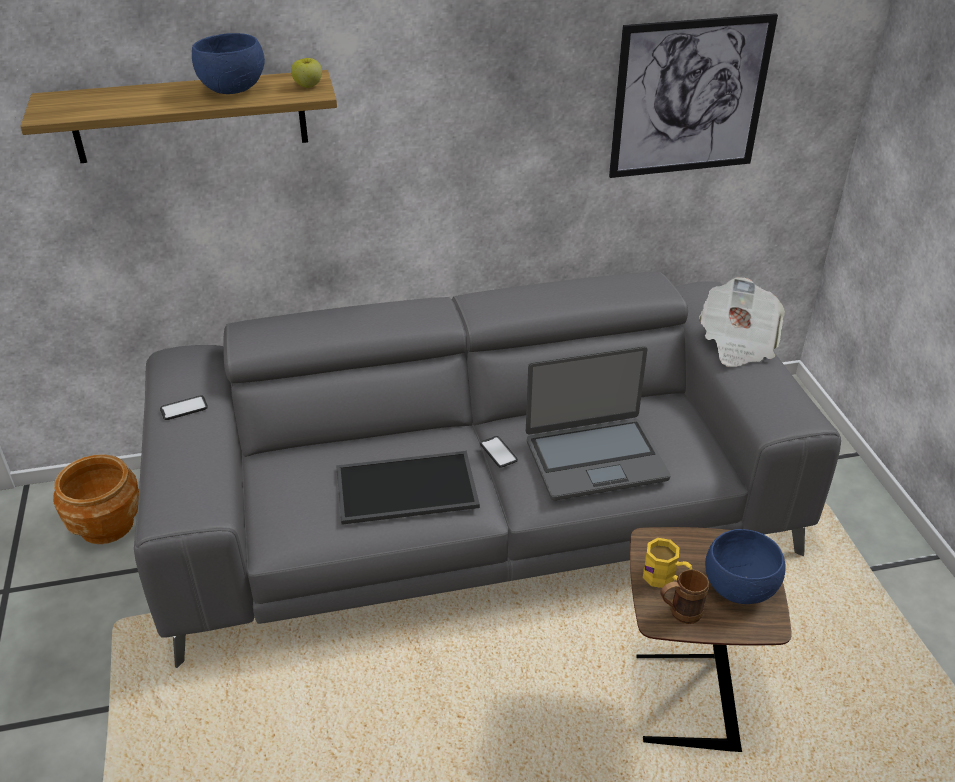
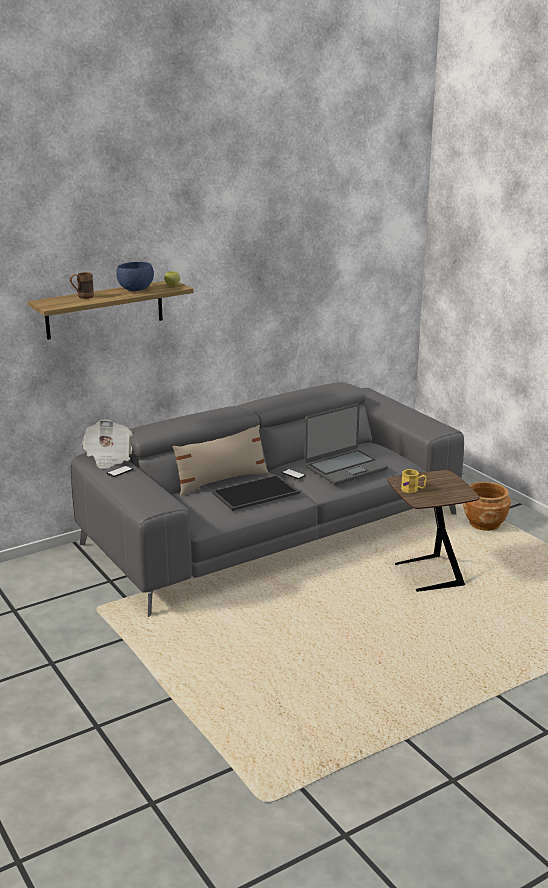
camera: 20 degrees left, 15 degrees down
brown planter [53,454,139,544] -> brown planter moved to [463,482,511,531]
picture [609,13,778,178] -> none
brown mug [660,569,709,624] -> brown mug moved to [70,272,94,299]
newspaper [699,277,785,367] -> newspaper moved to [82,419,133,469]
blue bowl [705,529,786,604] -> none
none -> beige pillow [172,425,269,496]

